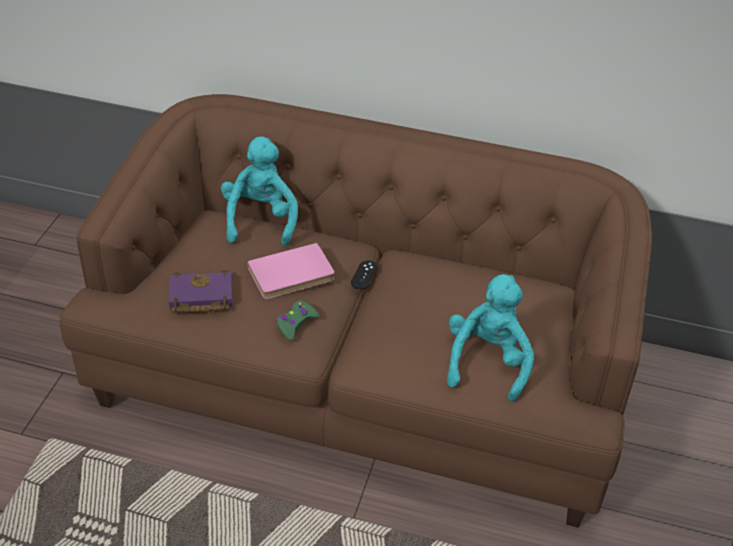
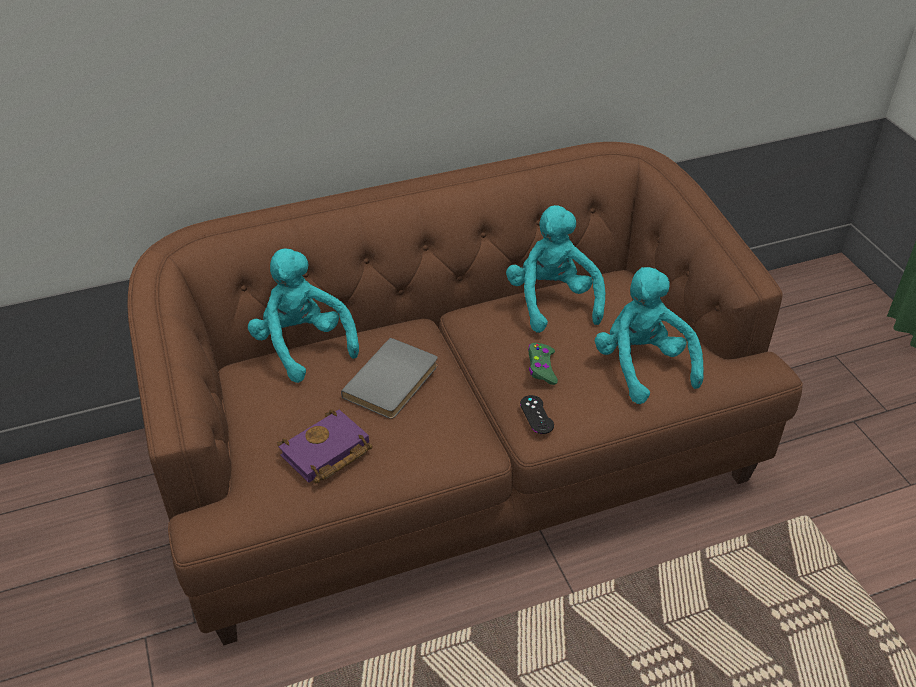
camera: 35 degrees left, 0 degrees up
pink book [247,243,335,299] -> grey book [341,338,438,419]
green game controller [276,300,319,340] -> green game controller moved to [528,343,558,385]
black game controller [351,260,378,290] -> black game controller moved to [520,395,554,434]
none -> turquoise plush toy [506,205,606,333]

